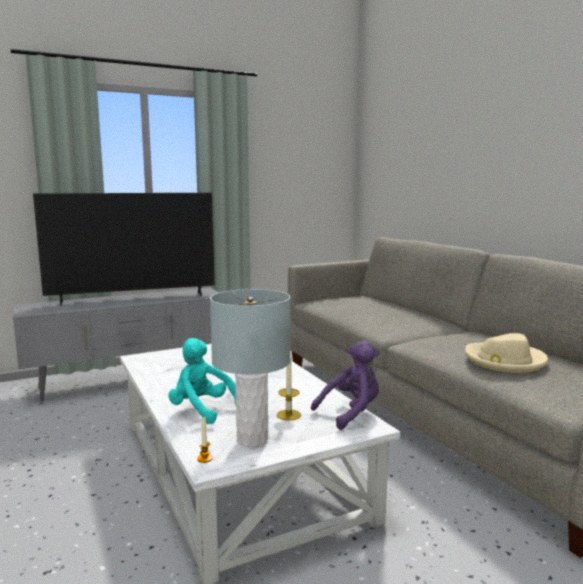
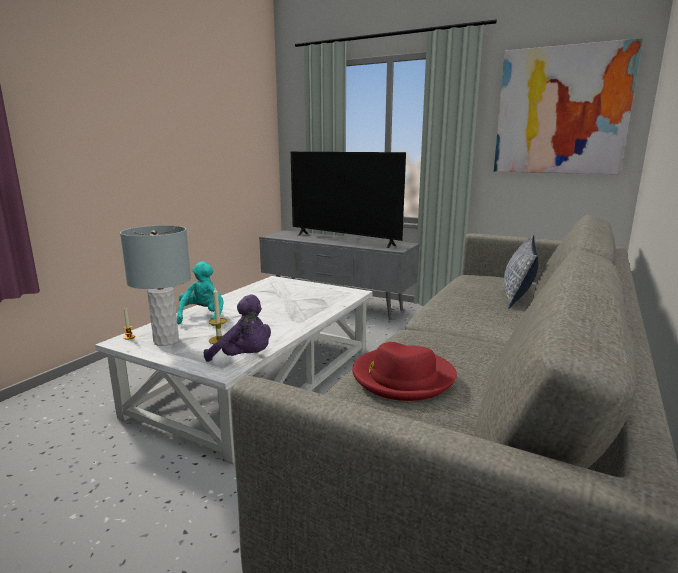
camera: 55 degrees right, 5 degrees up
beige hat [465,333,548,373] -> red hat [352,342,457,401]
none -> picture [494,38,643,174]
none -> pillow [504,235,538,309]

